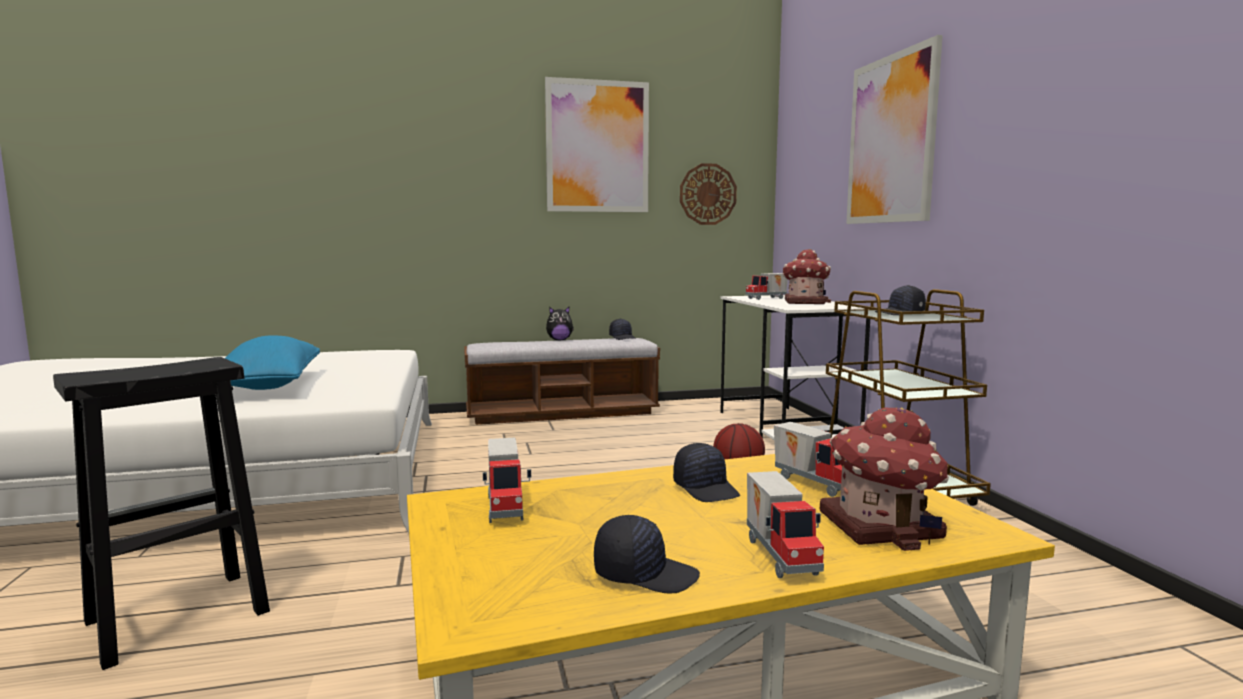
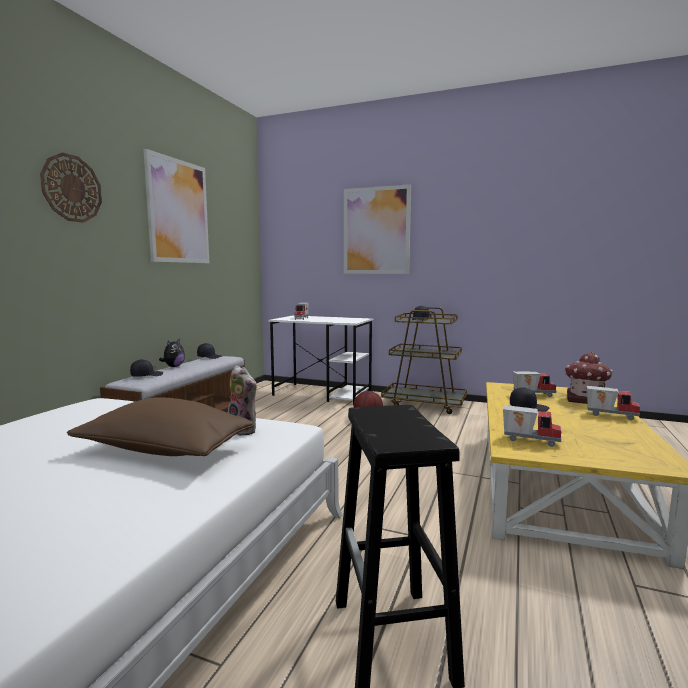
camera: 55 degrees left, 0 degrees up
blue pillow [225,335,320,390] -> brown pillow [67,397,255,456]
black cap [594,515,700,593] -> black cap moved to [130,359,163,377]
wall clock [680,163,737,225] -> wall clock moved to [40,153,102,223]
toy house [782,249,831,304] -> none
none -> plush toy [228,365,257,436]

